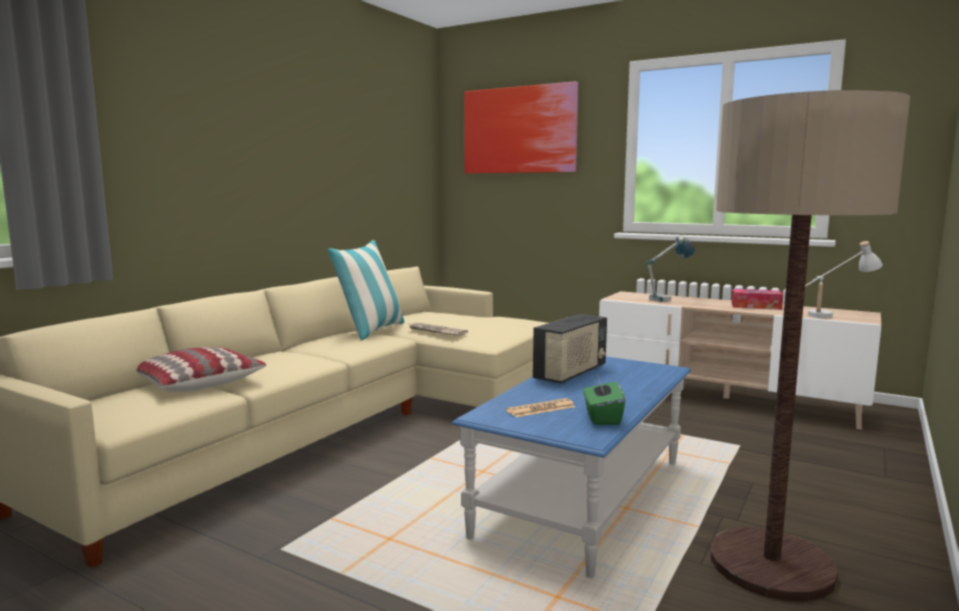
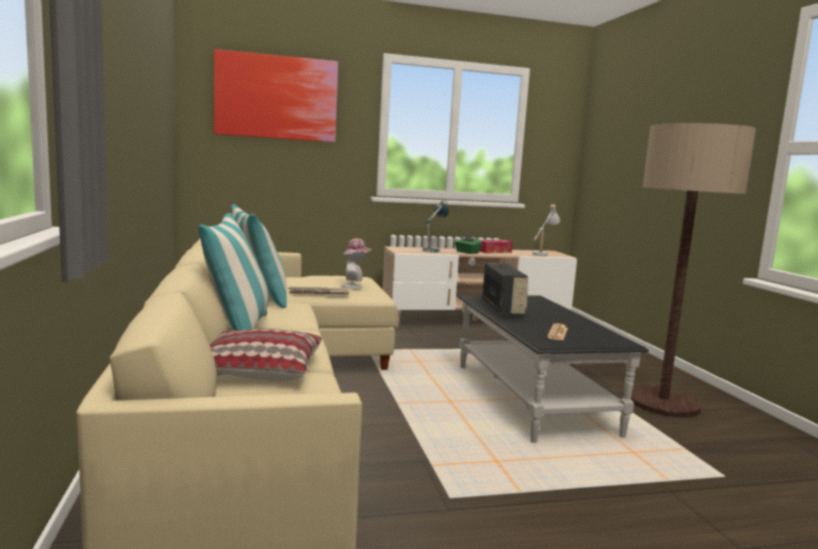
camera: 45 degrees left, 0 degrees up
blue coffee table [451,357,691,578] -> black coffee table [458,295,649,443]
green tissue box [583,374,625,425] -> green tissue box moved to [455,234,482,254]
none -> pillow [198,213,269,330]
none -> hat [341,238,372,288]

